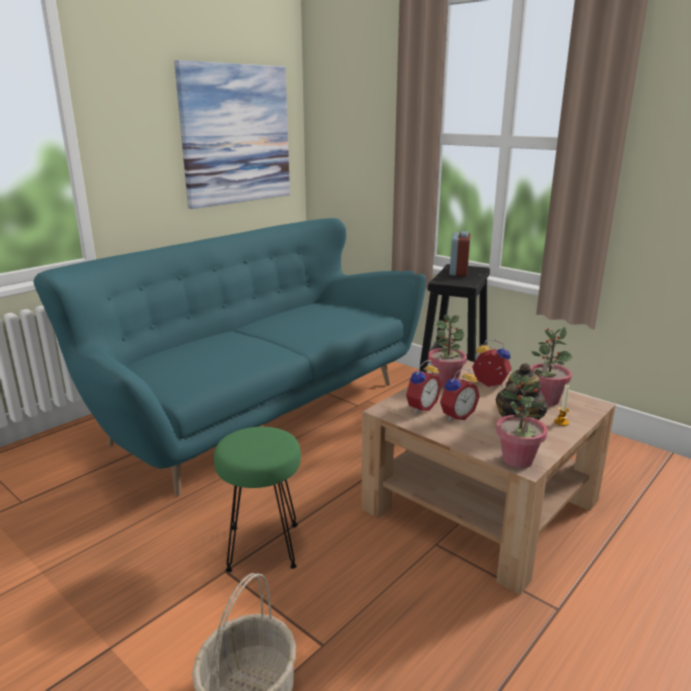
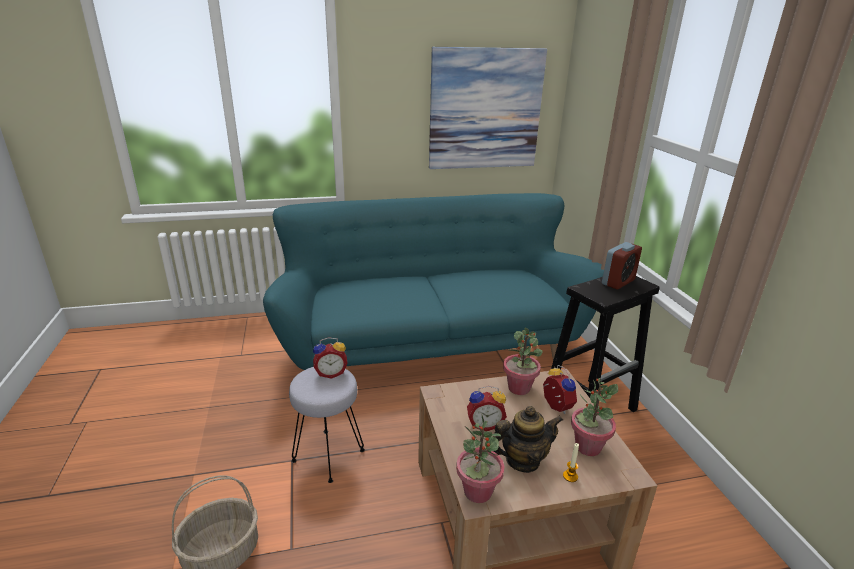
camera: 35 degrees right, 5 degrees up
green stool [214,427,301,572] -> grey stool [289,367,365,483]
alarm clock [406,360,441,413] -> alarm clock moved to [313,337,348,379]

